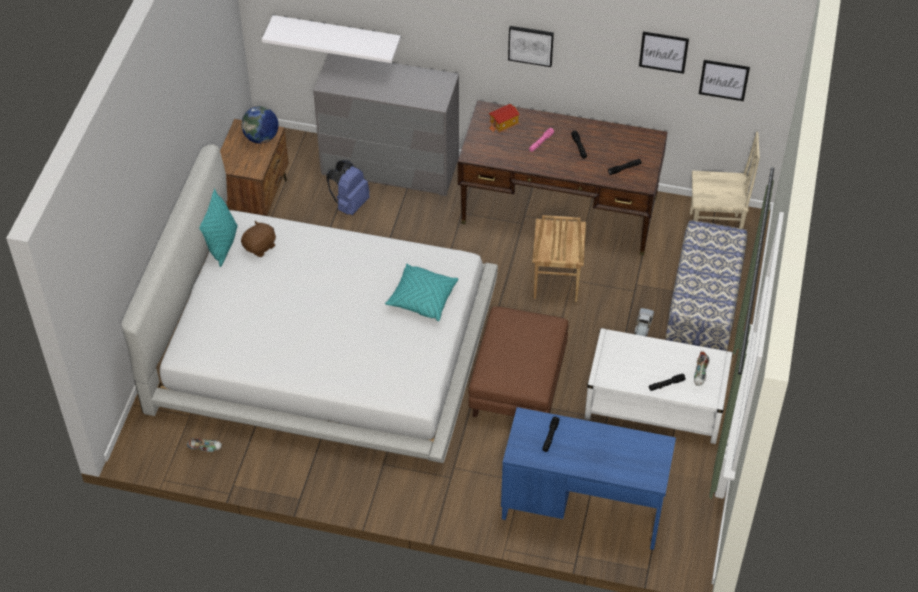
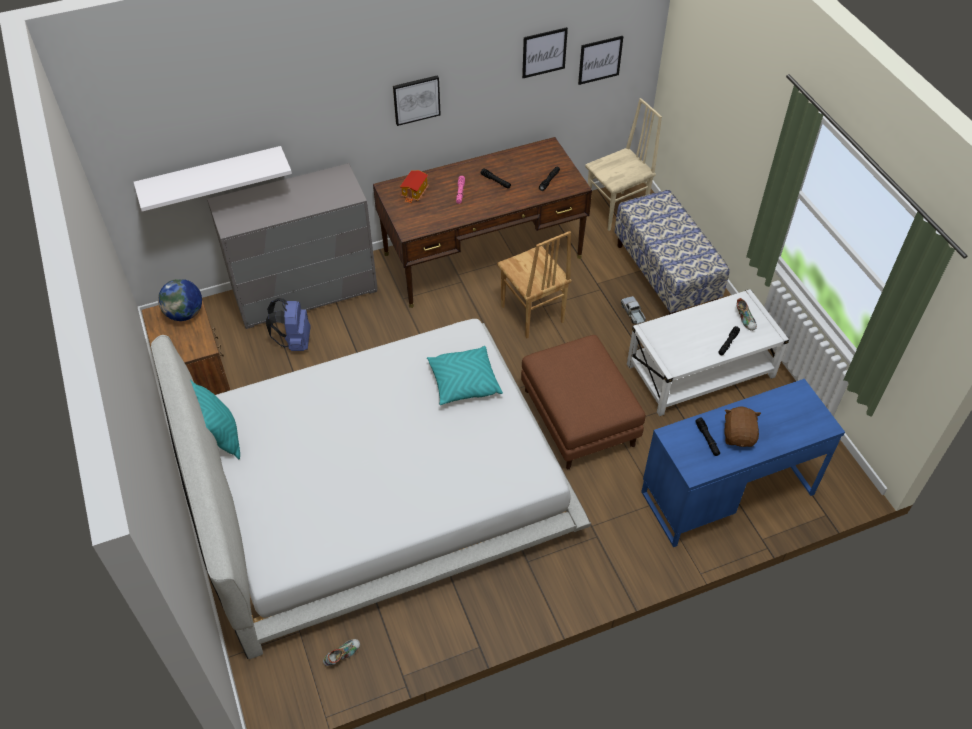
camera: 35 degrees left, 0 degrees up
brown plush toy [241,220,276,257] -> brown plush toy moved to [724,407,761,447]

